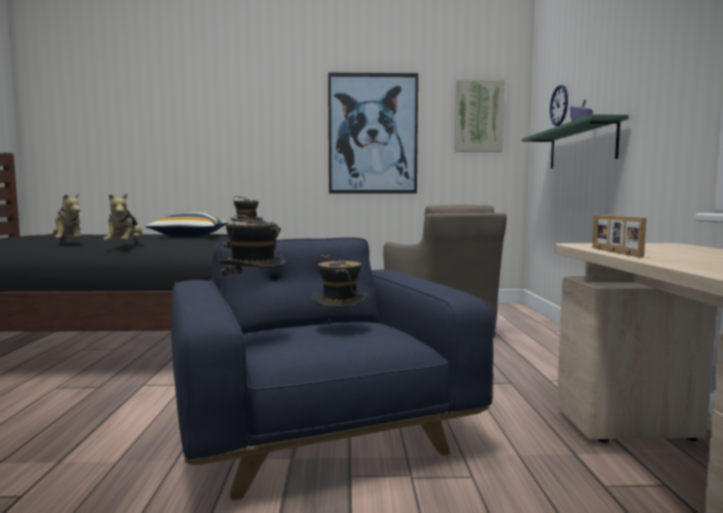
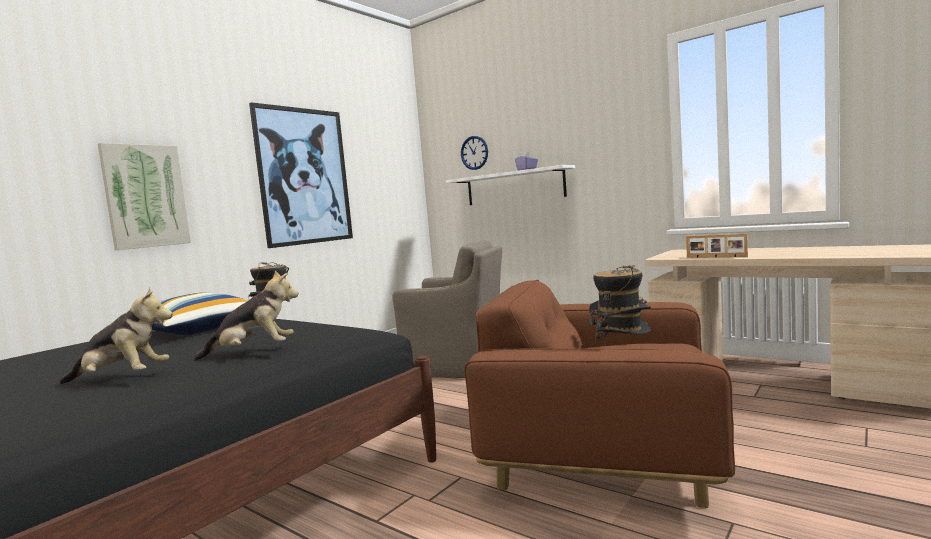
camera: 50 degrees left, 0 degrees up
plush toy [103,193,142,243] -> plush toy turned 45 degrees counterclockwise [194,270,298,361]
blue armchair [171,237,494,500] -> brown armchair [464,280,735,508]
picture [455,80,505,152] -> picture moved to [98,143,191,250]
green shelf [522,115,629,168] -> white shelf [446,165,575,205]

